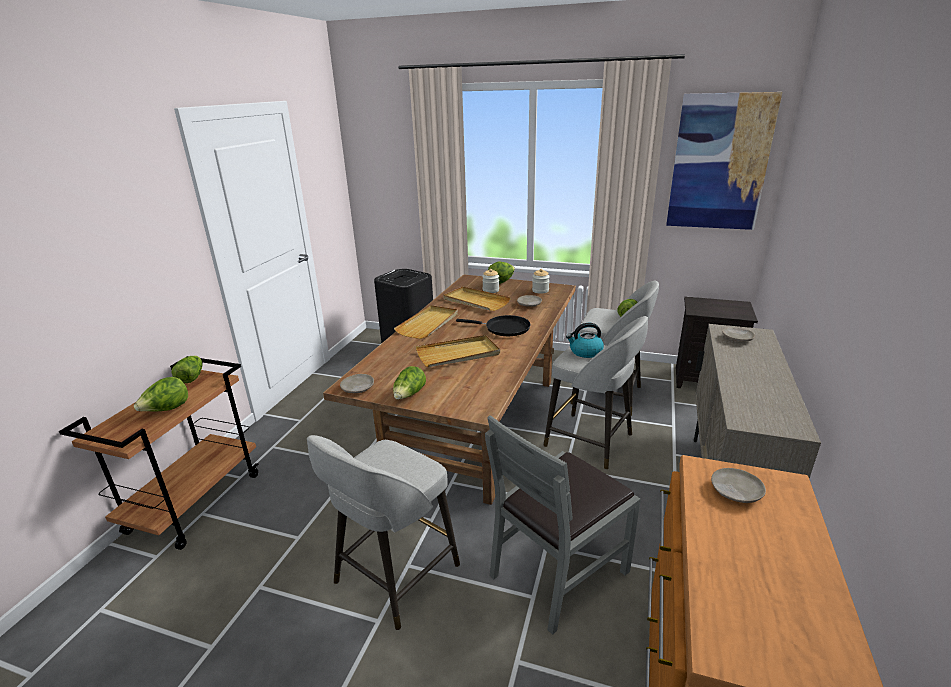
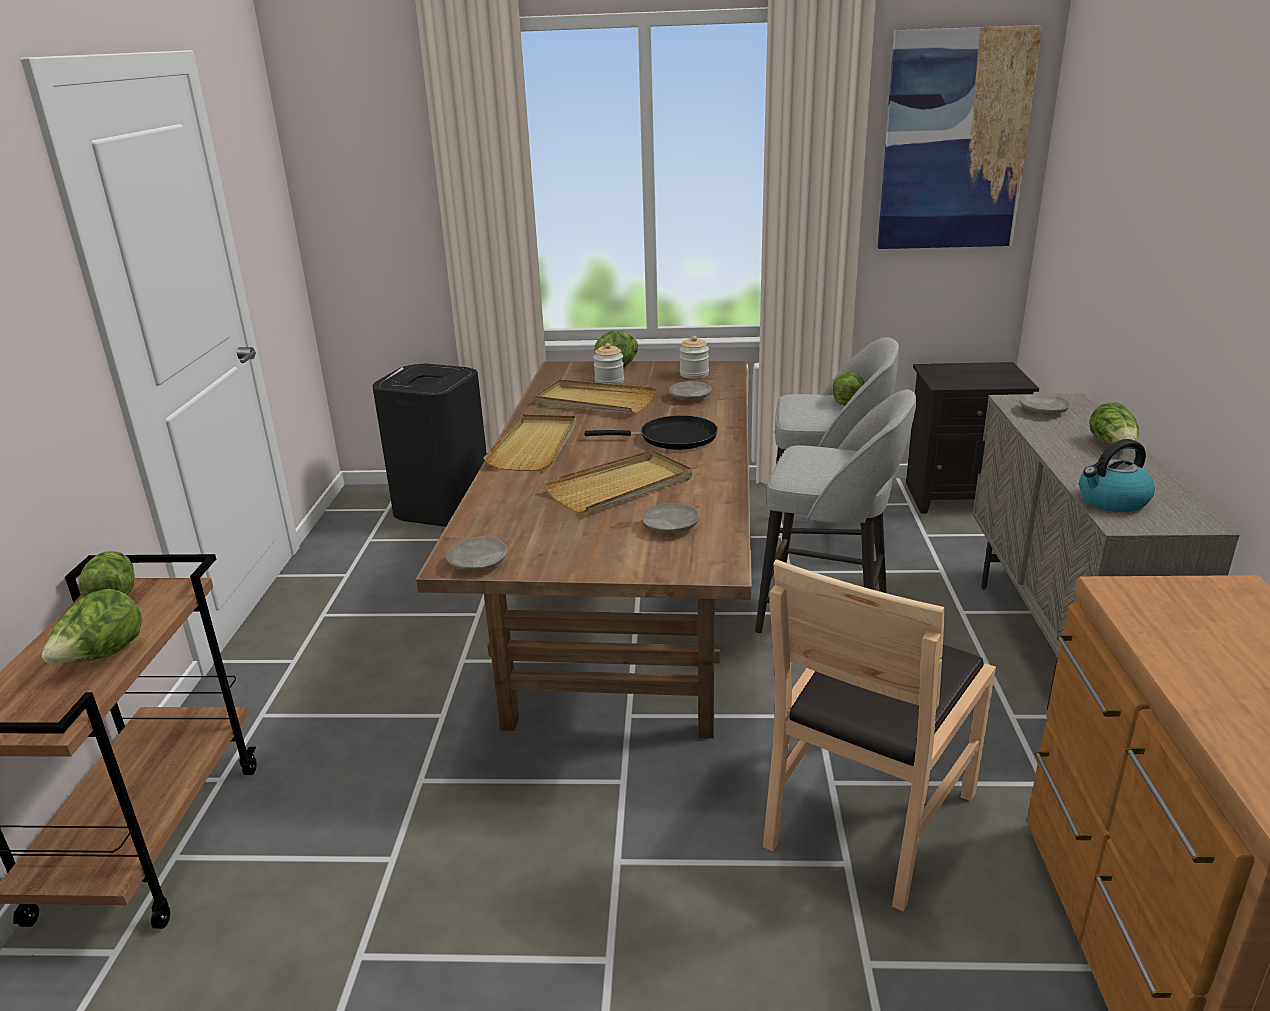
camera: 15 degrees left, 0 degrees up
grey stool [307,435,460,630] -> none
lettuce [393,366,426,399] -> lettuce moved to [1089,402,1139,445]
grey chair [485,415,641,635] -> brown chair [763,559,996,911]
kettle [566,323,604,358] -> kettle moved to [1079,439,1155,512]
beige plate [711,468,766,503] -> beige plate moved to [642,503,700,533]

